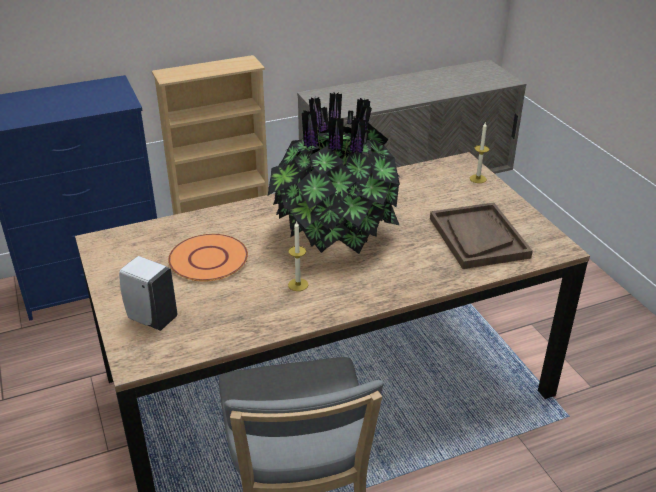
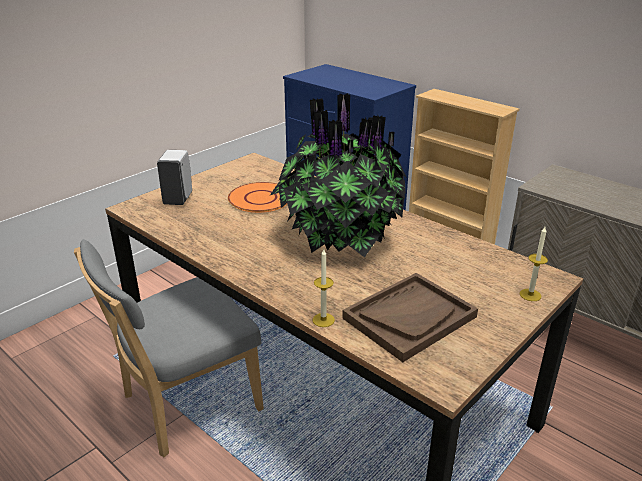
camera: 65 degrees right, 5 degrees down
candle [288,221,308,291] -> candle moved to [312,249,335,327]

